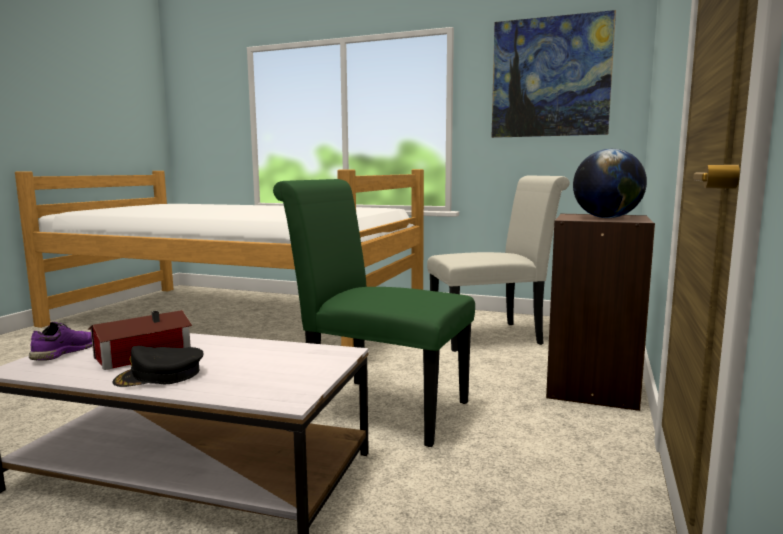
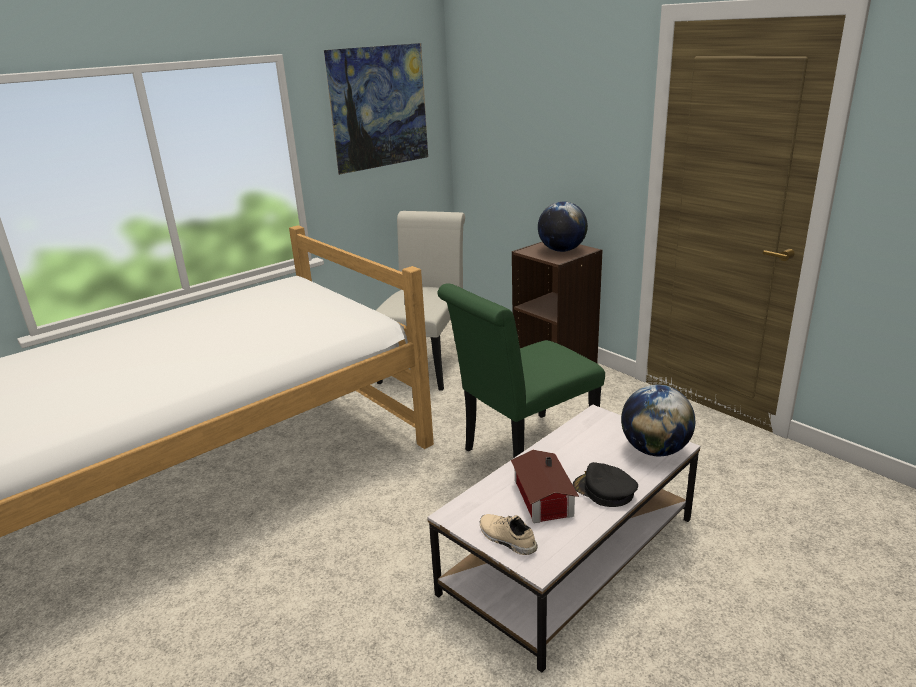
camera: 60 degrees left, 15 degrees up
purple shoe [29,322,92,361] -> beige shoe [479,514,537,555]
black cap [112,345,203,387] -> black cap turned 120 degrees clockwise [573,462,638,507]
none -> globe [621,385,695,456]

